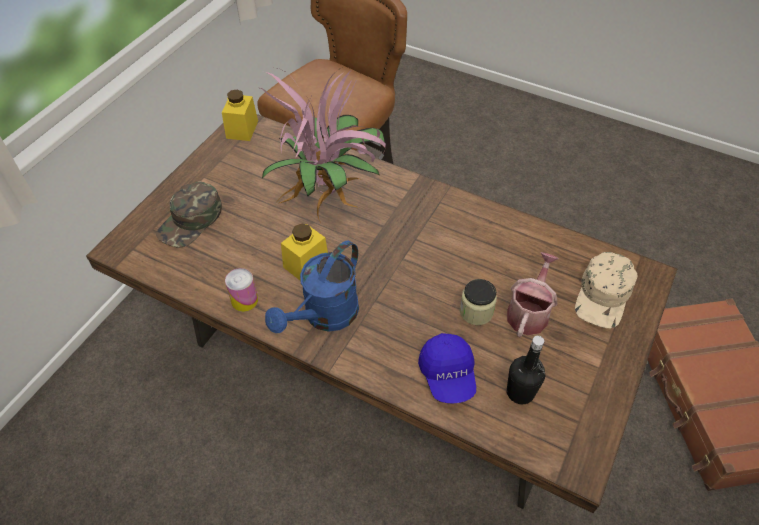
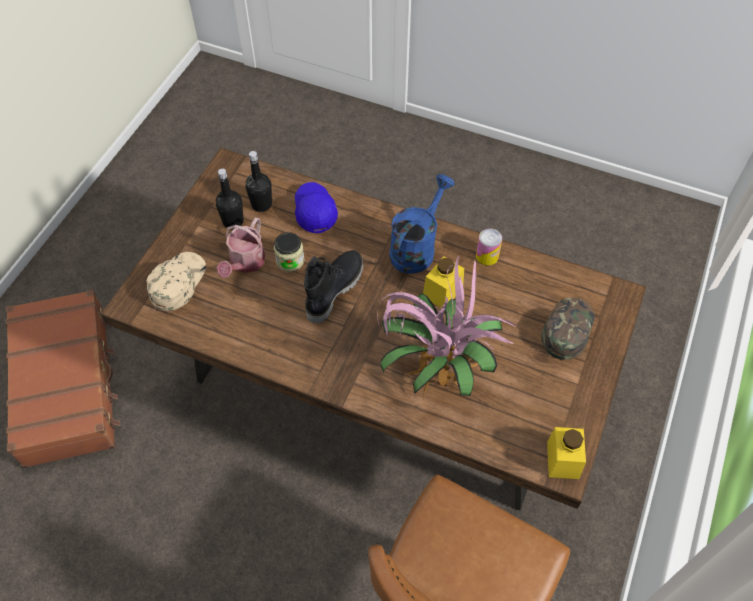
camera: 175 degrees right, 5 degrees up
none -> black bottle [216,168,244,229]
none -> black boot [304,250,364,324]

